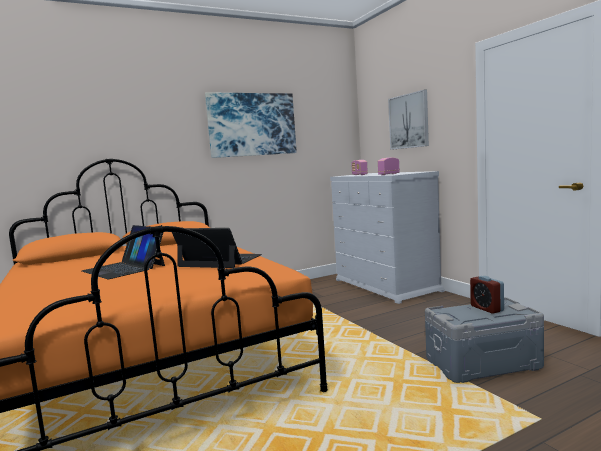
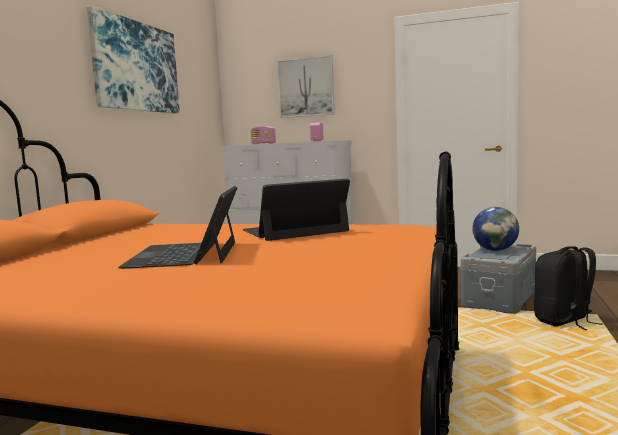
camera: 45 degrees left, 0 degrees up
laptop [82,225,165,279] -> laptop turned 90 degrees clockwise [118,186,238,269]
alarm clock [470,276,504,314] -> globe [472,207,519,251]
none -> black backpack [534,246,603,330]

